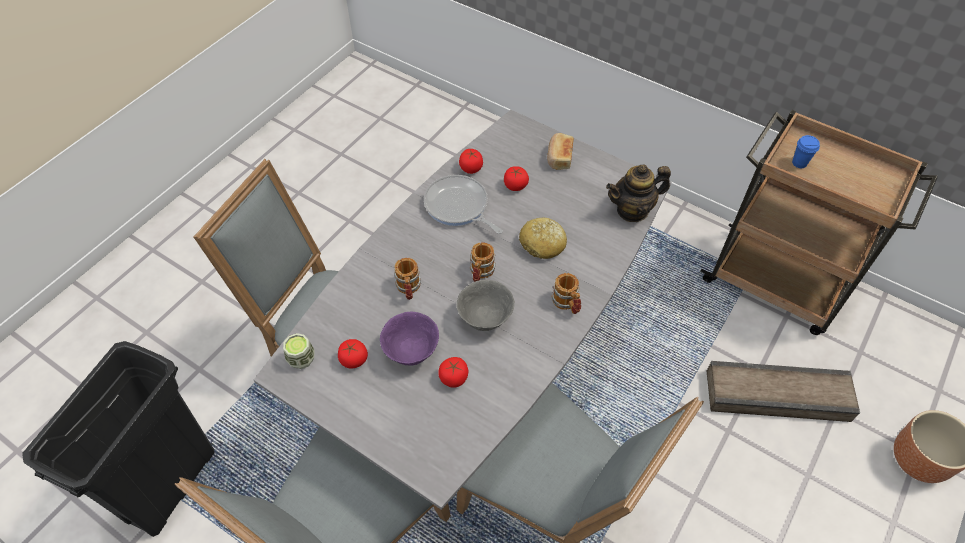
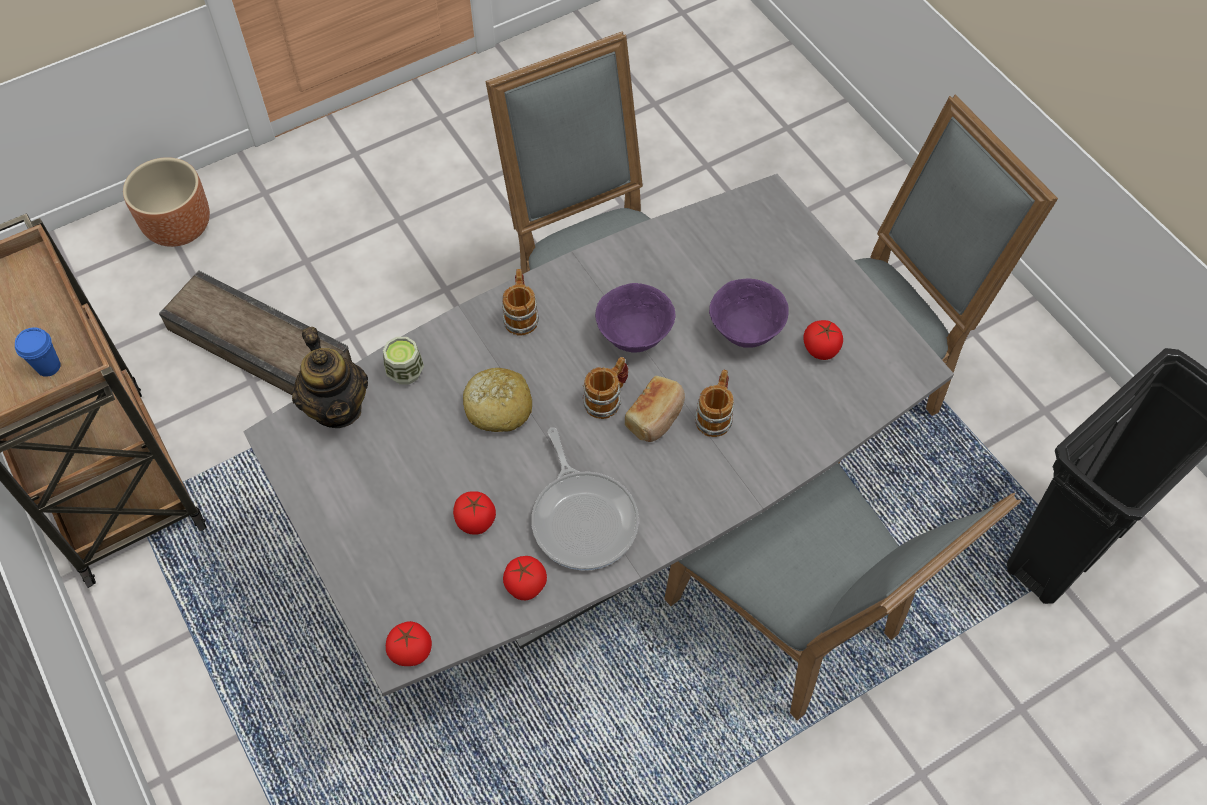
camera: 155 degrees left, 5 degrees up
cup [283,333,314,369] -> cup moved to [383,337,424,385]
tomato [438,357,468,388] -> tomato moved to [386,621,432,666]
grey bowl [457,280,515,331] -> purple bowl [595,283,675,353]
bread [547,133,574,170] -> bread moved to [625,376,685,442]
teapot [606,164,671,222] -> teapot turned 60 degrees clockwise [292,327,368,428]

